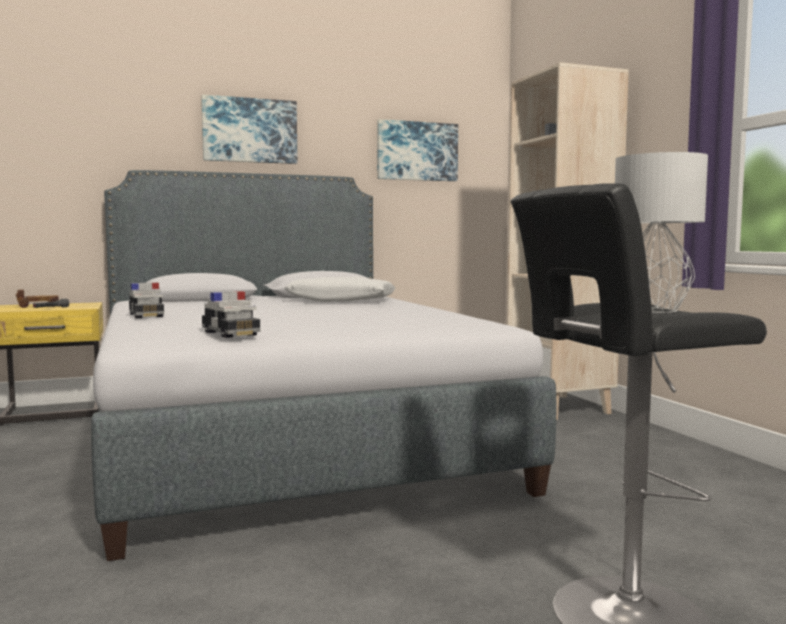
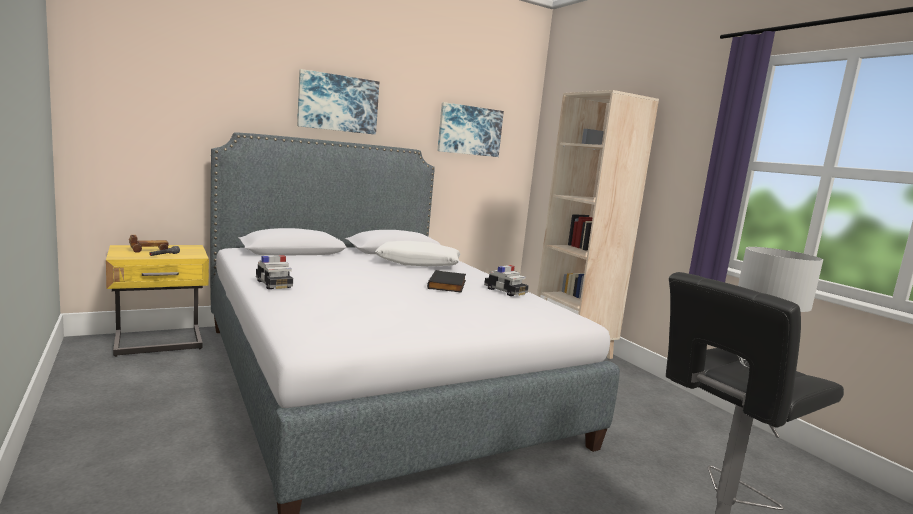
camera: 10 degrees left, 5 degrees up
toy car [202,291,260,338] -> toy car moved to [484,265,529,296]
none -> black book [427,270,466,292]

